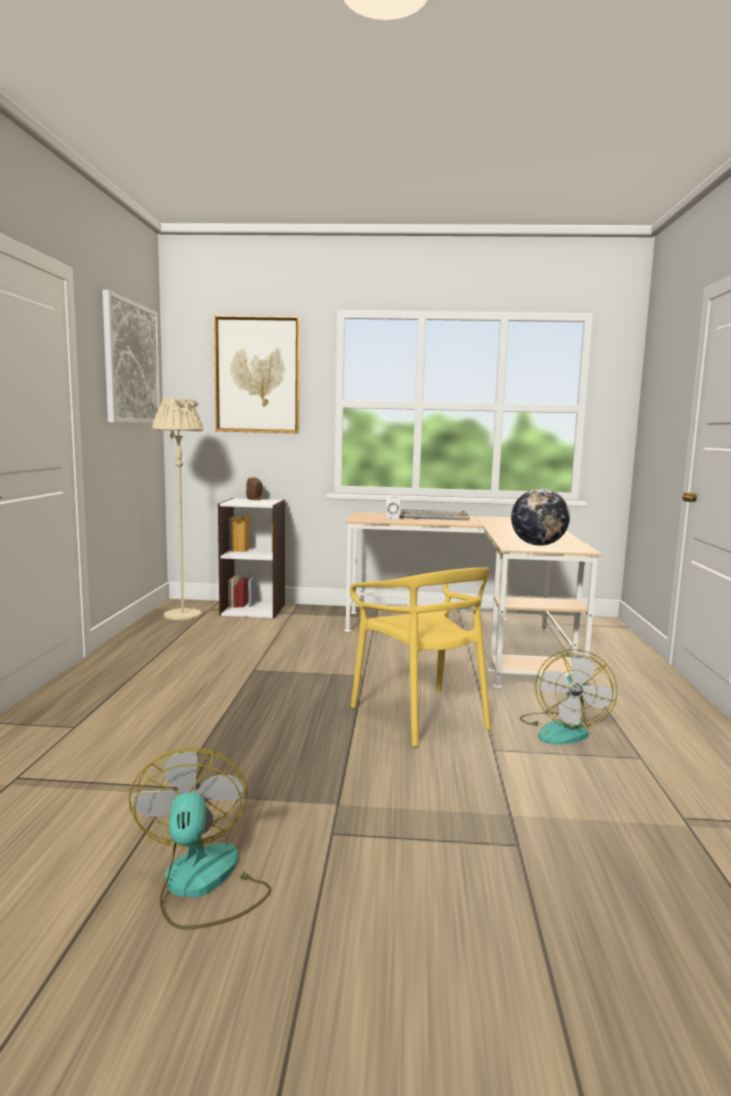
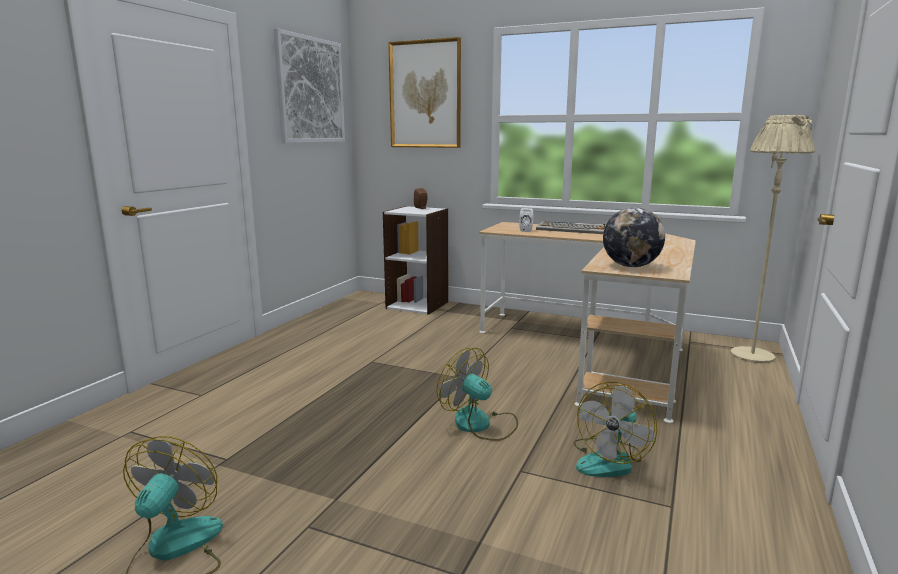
camera: 20 degrees right, 5 degrees up
beige floor lamp [152,398,204,620] -> beige floor lamp moved to [730,115,815,363]
yellow chair [350,567,491,747] -> fan [436,348,518,441]

